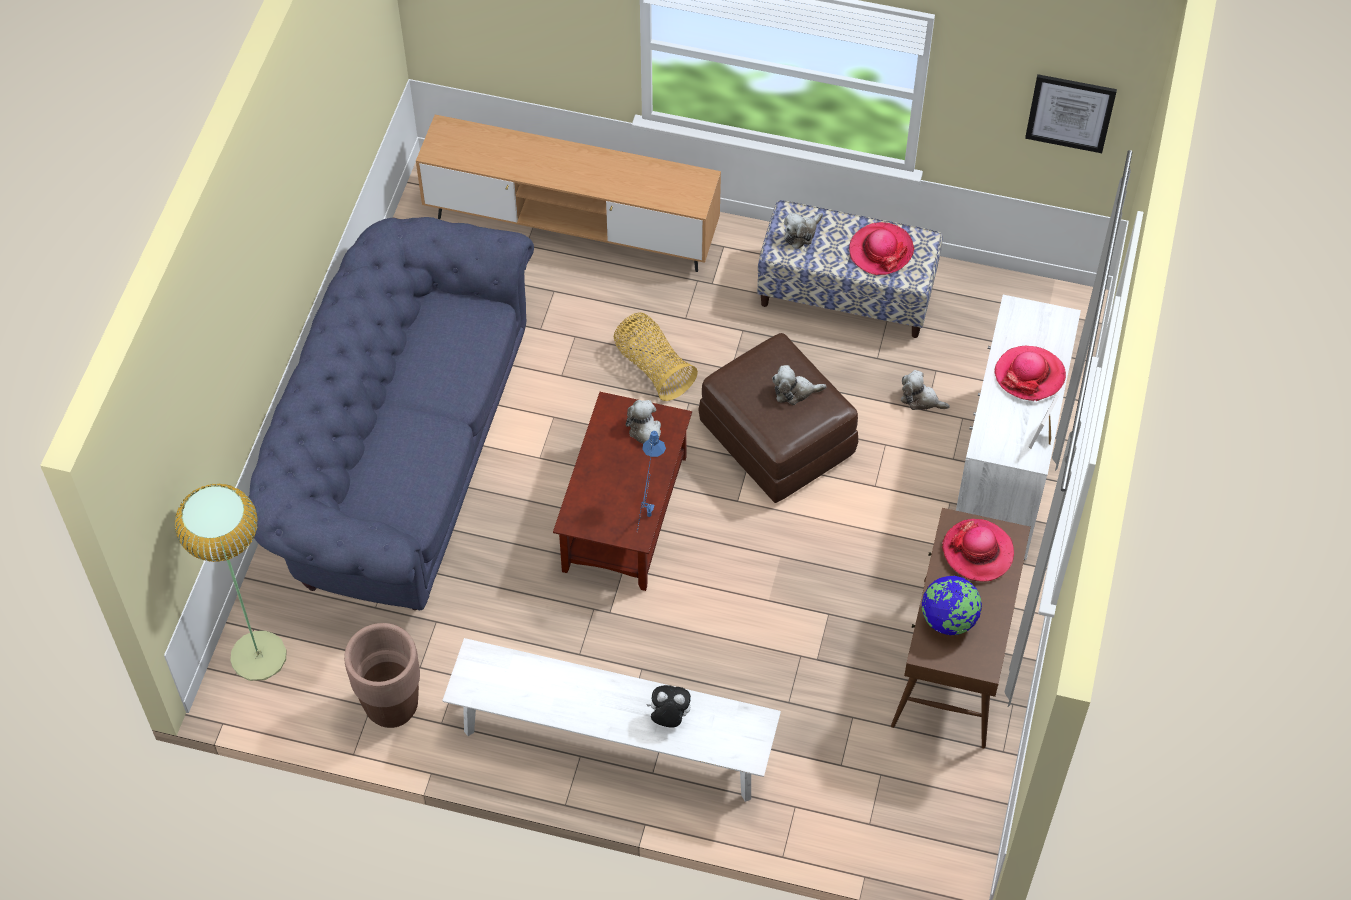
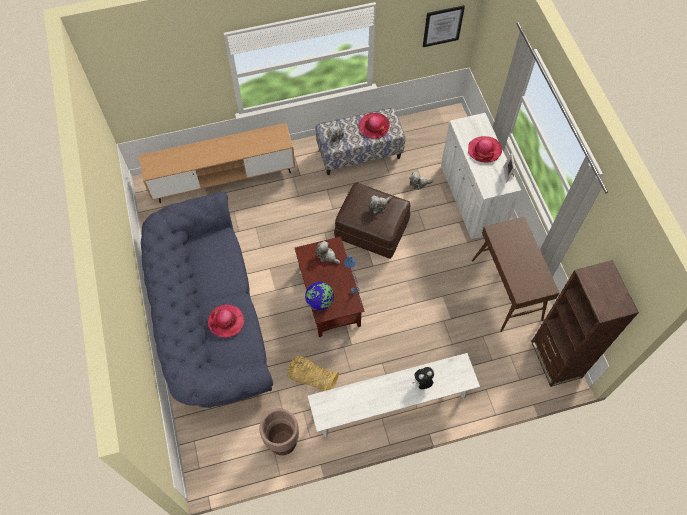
camera: 30 degrees left, 5 degrees up
floor lamp [175,484,287,681] -> none
basket [614,312,698,401] -> basket moved to [287,356,339,391]
globe [922,576,982,635] -> globe moved to [305,282,334,311]
hat [942,519,1014,582] -> hat moved to [208,304,244,338]
none -> brown bookcase [531,260,639,387]

